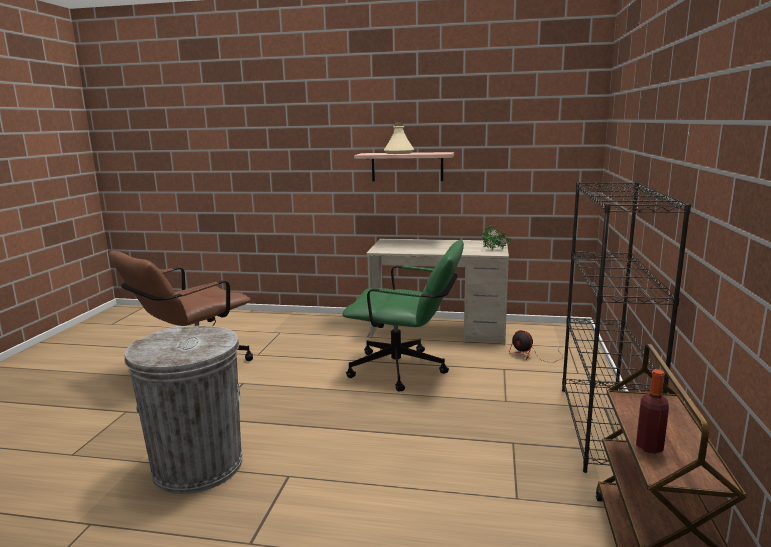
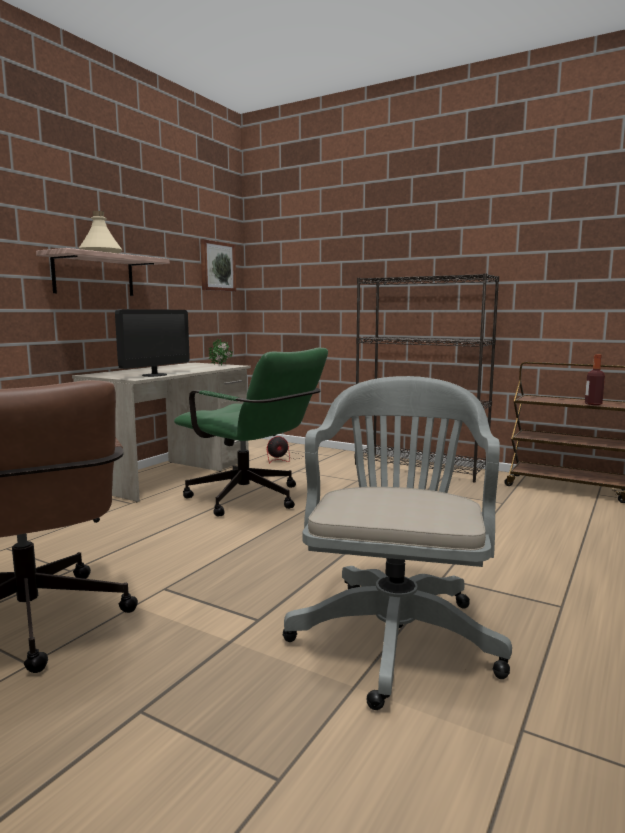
camera: 70 degrees left, 5 degrees down
grey trash can [124,325,242,494] -> grey office chair [282,376,512,710]
green office chair [343,240,464,391] -> green office chair turned 90 degrees clockwise [174,348,328,517]
none -> monitor [115,309,189,377]
none -> picture [200,239,236,291]

